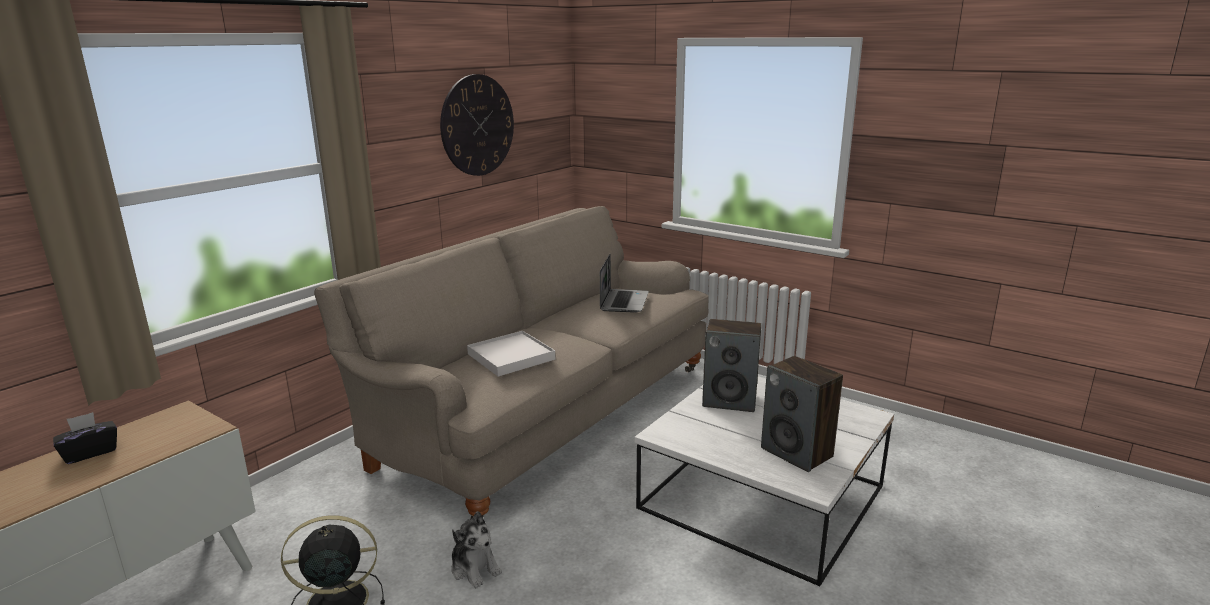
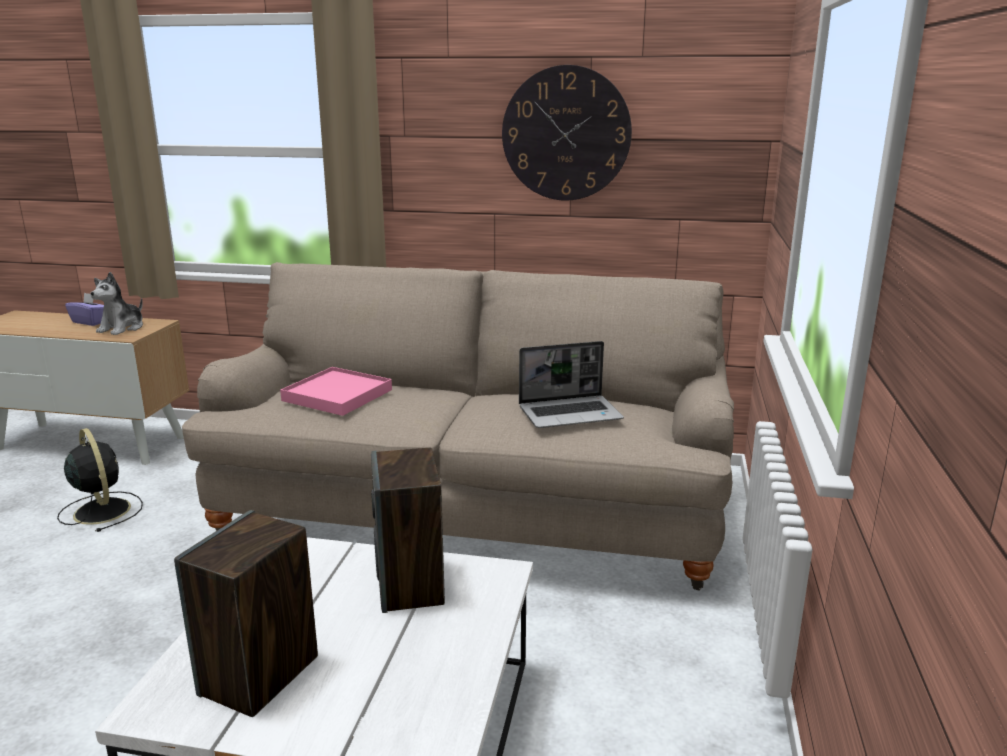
camera: 65 degrees right, 0 degrees up
black tissue box [53,412,117,464] -> purple tissue box [65,293,104,326]
plush toy [452,511,502,588] -> plush toy moved to [90,272,143,335]
white tray [467,331,555,376] -> pink tray [280,367,392,416]

